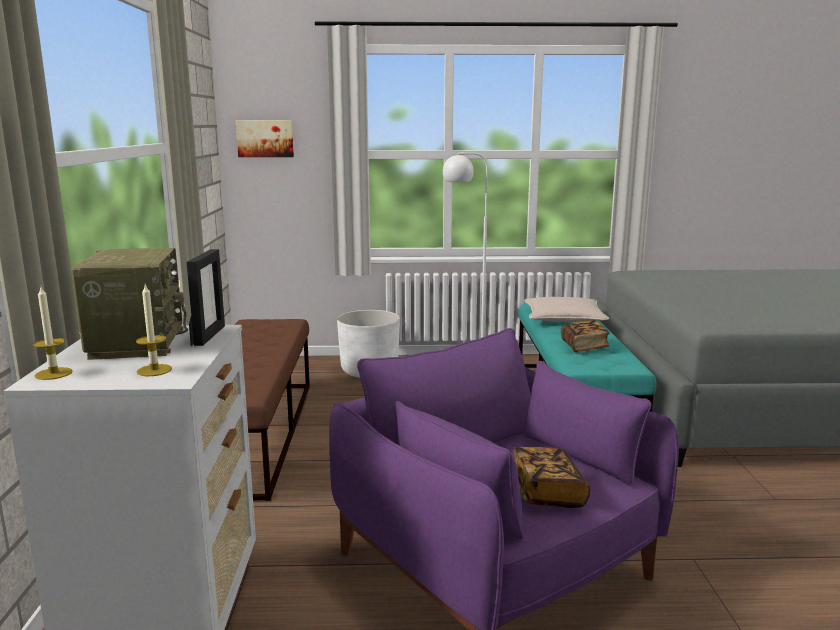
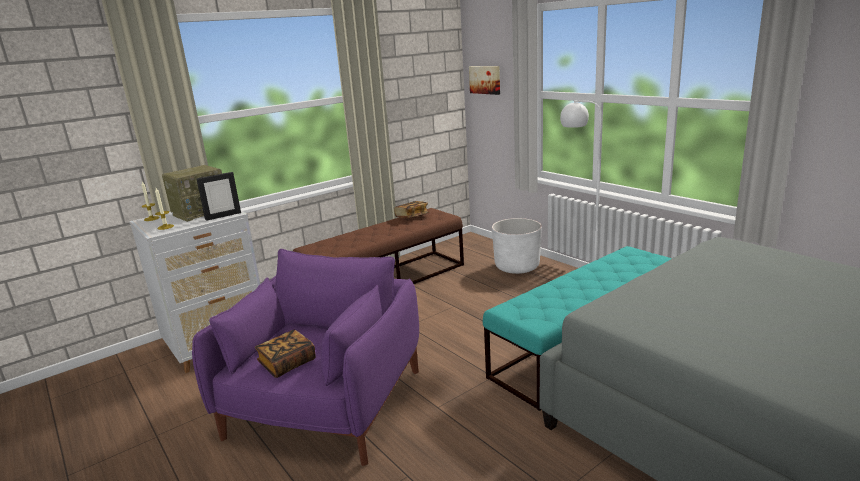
camera: 55 degrees right, 5 degrees up
beige pillow [524,297,609,322] -> none
book [561,320,610,353] -> book moved to [394,201,429,218]

